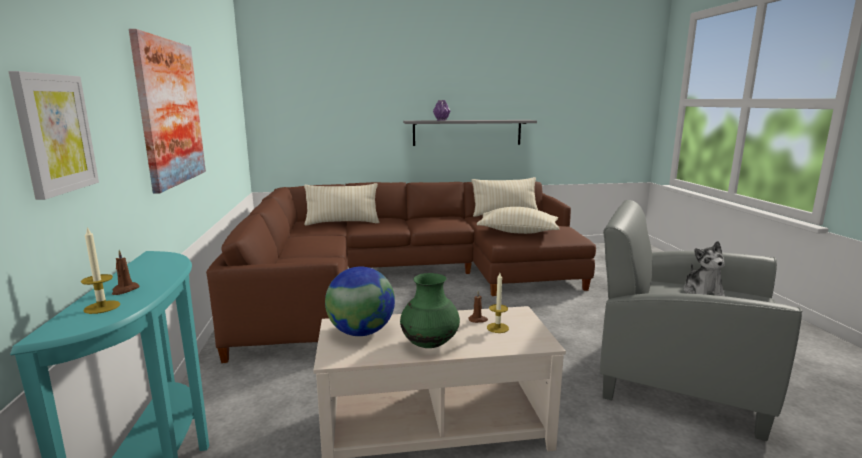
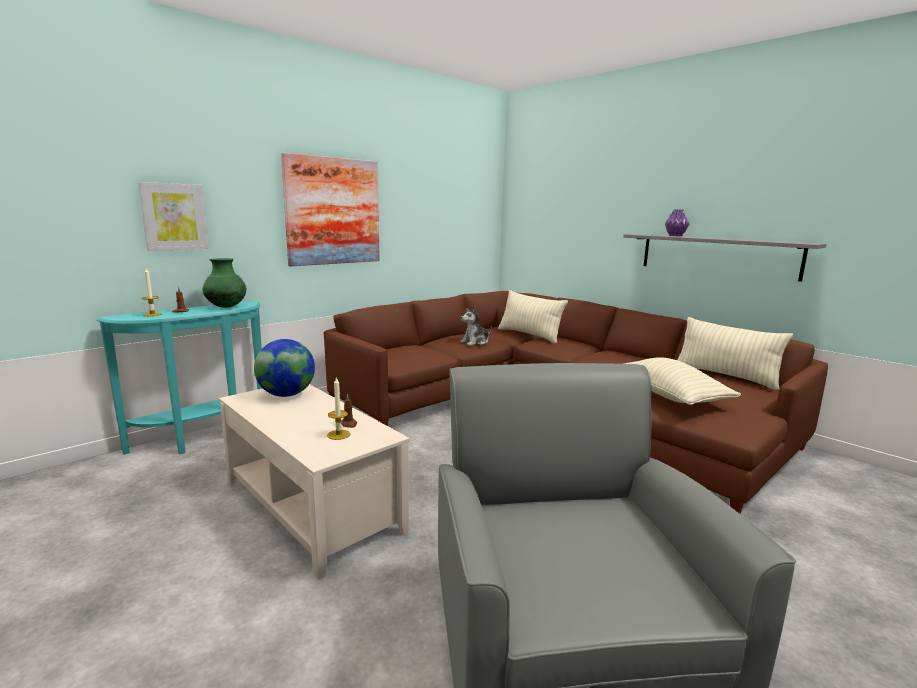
camera: 55 degrees right, 0 degrees up
green vase [400,273,460,348] -> green vase moved to [203,258,246,308]
plush toy [683,241,725,296] -> plush toy moved to [460,306,492,346]

